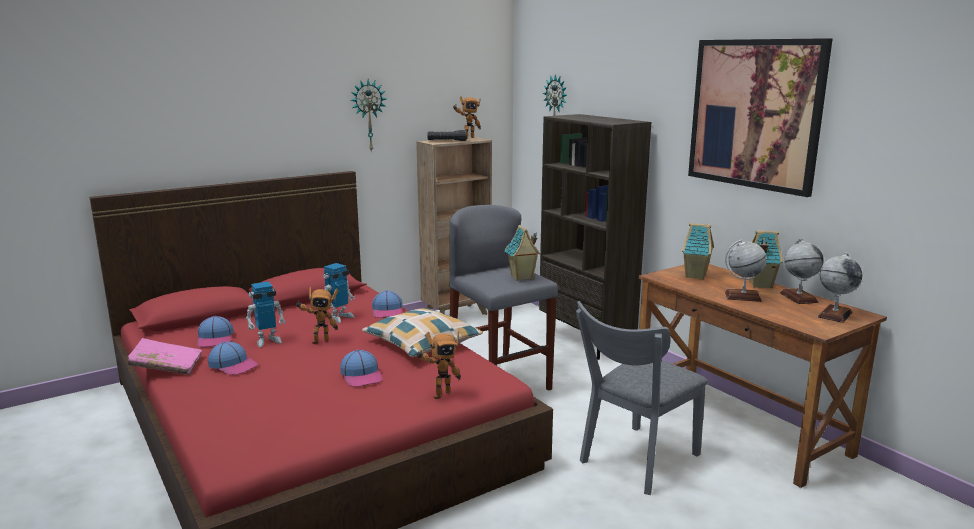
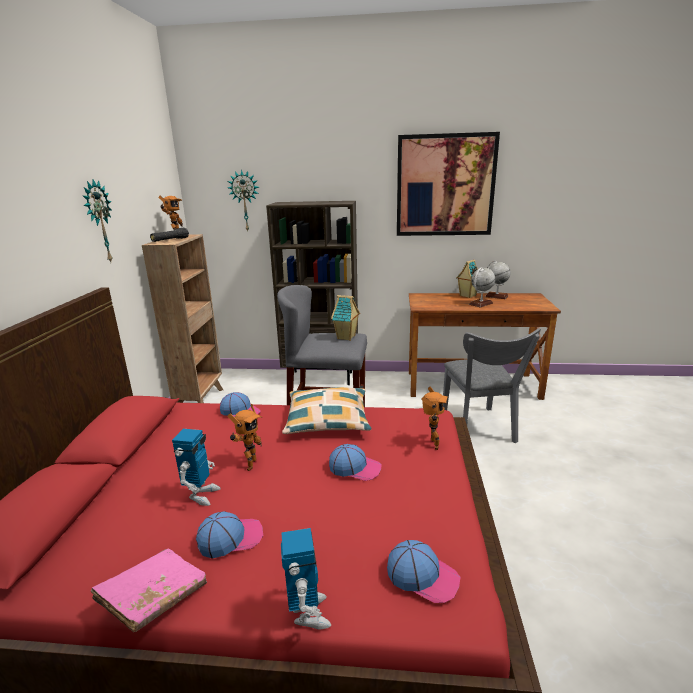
camera: 50 degrees left, 5 degrees up
cap [197,316,234,347] -> cap moved to [387,540,461,603]
toy robot [323,263,355,323] -> toy robot moved to [281,528,331,630]
toy house [682,223,714,280] -> none
globe [818,253,863,323] -> none

